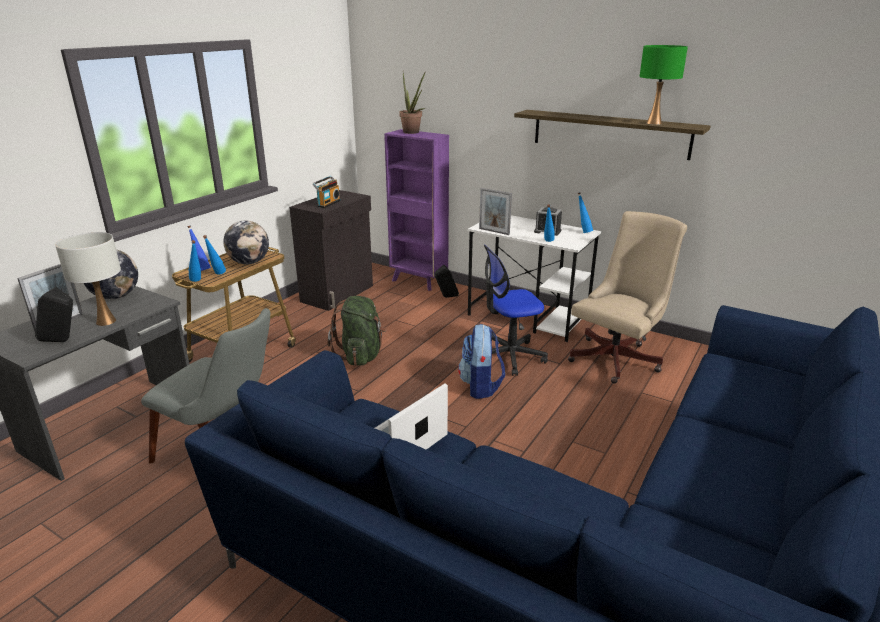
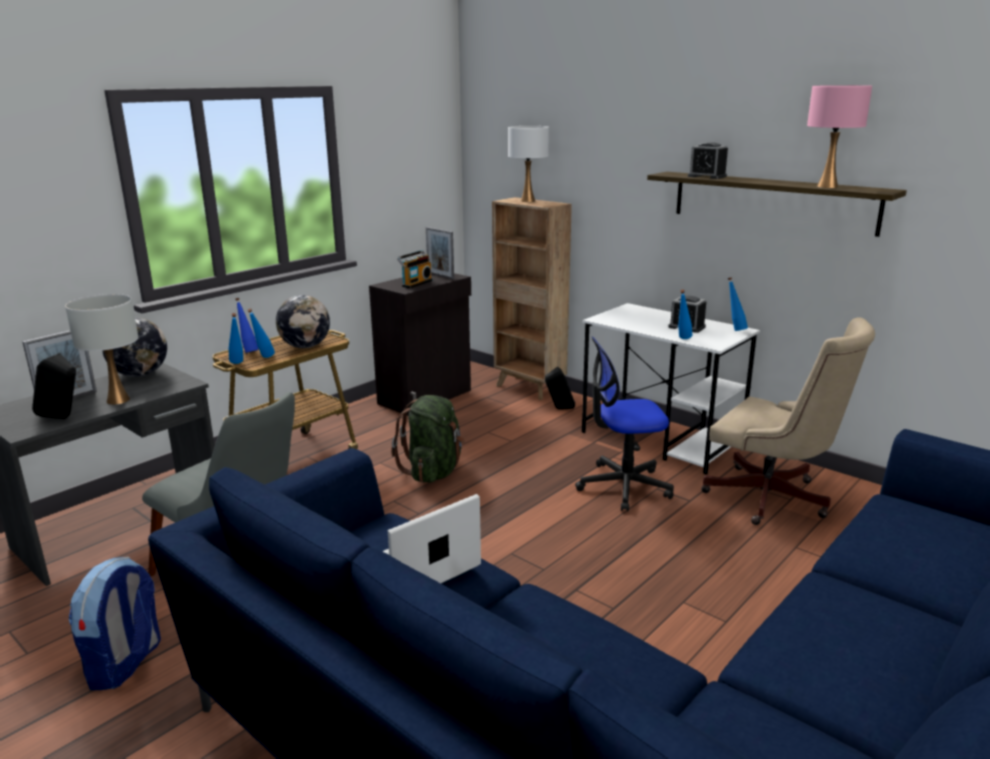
camera: 10 degrees right, 5 degrees down
purple bookcase [384,129,449,291] -> brown bookcase [492,197,572,400]
potted plant [399,72,426,134] -> white table lamp [508,126,549,202]
backpack [458,324,505,399] -> backpack moved to [68,557,161,690]
picture frame [479,188,512,235] -> picture frame moved to [426,227,454,279]
beige office chair [568,211,687,384] -> beige office chair turned 75 degrees clockwise [701,317,875,525]
green table lamp [640,45,688,125] -> pink table lamp [807,85,872,188]
none -> alarm clock [688,142,728,179]

